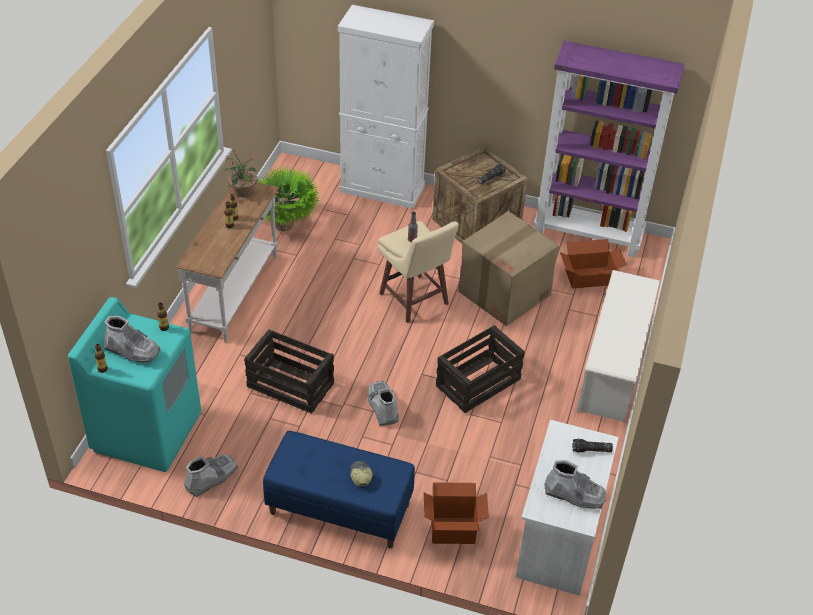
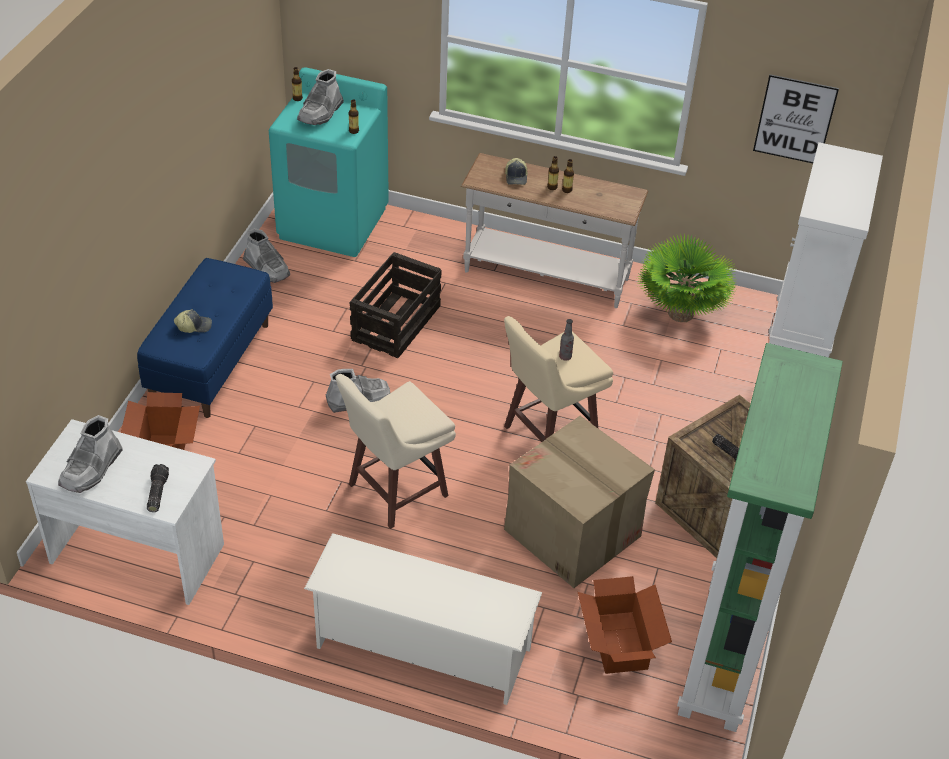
camera: 90 degrees right, 0 degrees up
potted plant [222,149,257,197] -> none
crate [436,325,525,413] -> beige stool [335,374,456,529]
purple bookcase [533,41,685,257] -> green bookcase [677,343,843,732]
none -> cap [505,158,528,185]
none -> picture [753,74,839,163]

